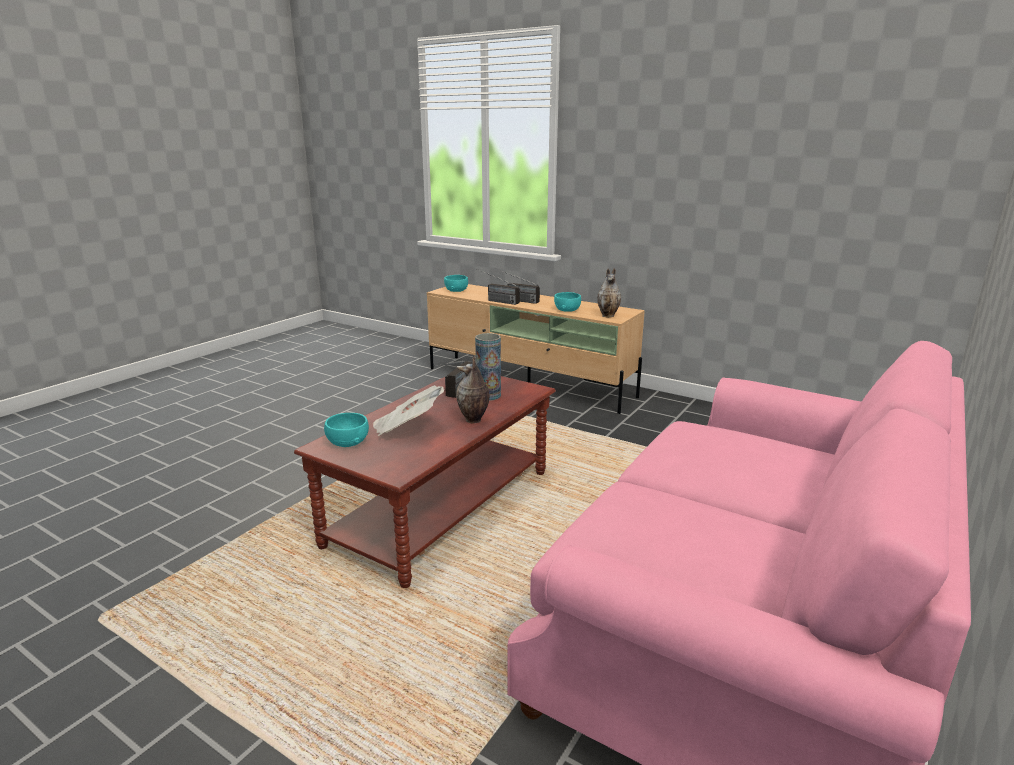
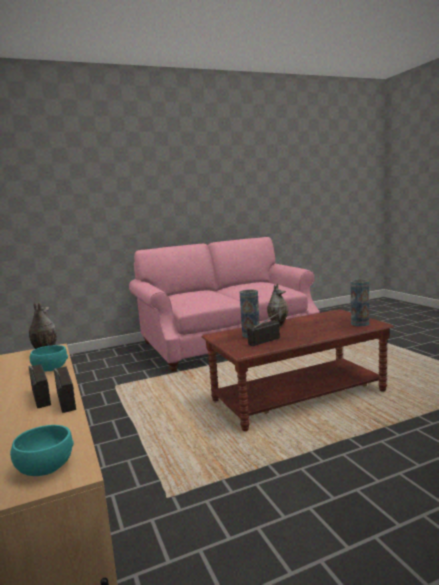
camera: 145 degrees left, 10 degrees down
turquoise bowl [324,413,369,447] -> vase [351,279,369,326]
newspaper [373,385,444,436] -> none

